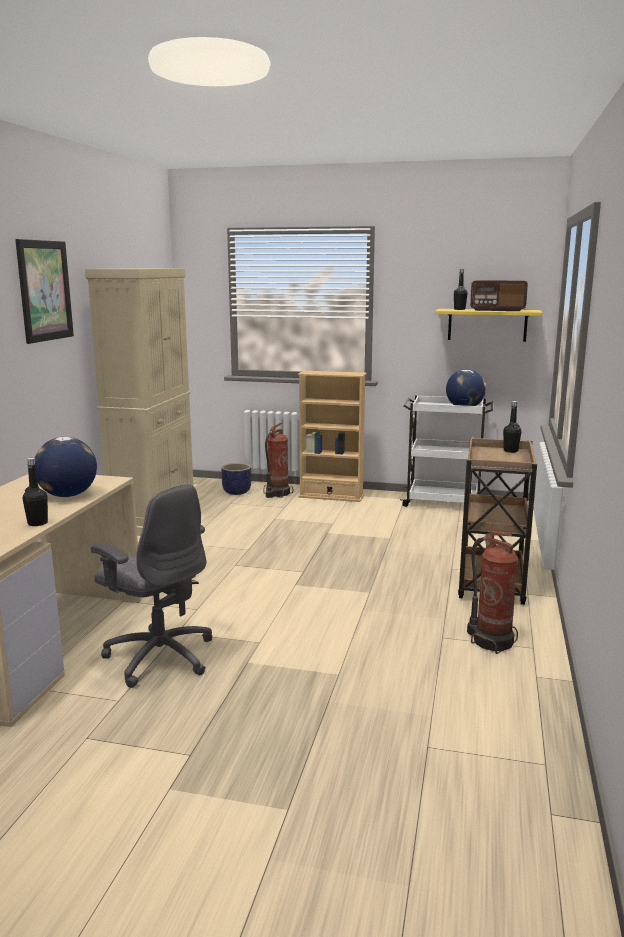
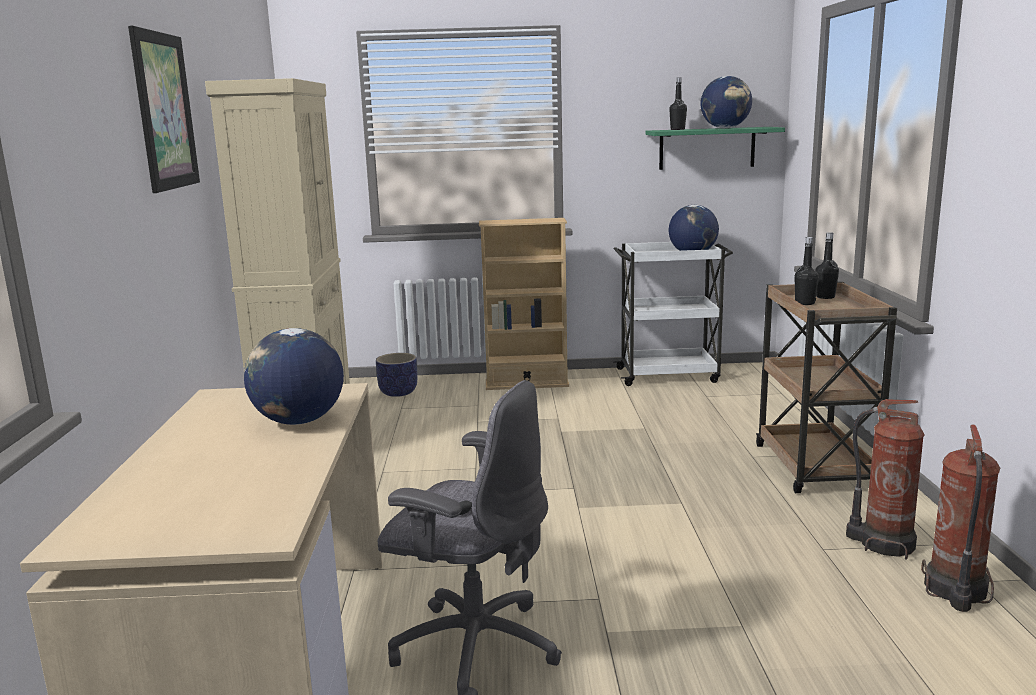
camera: 15 degrees left, 0 degrees up
black bottle [23,458,48,526] -> black bottle moved to [795,237,819,305]
fire extinguisher [263,423,293,498] -> fire extinguisher moved to [921,424,1000,612]
yellow shelf [435,309,543,342] -> green shelf [645,127,785,170]
radio [470,280,528,311] -> globe [701,76,752,128]

